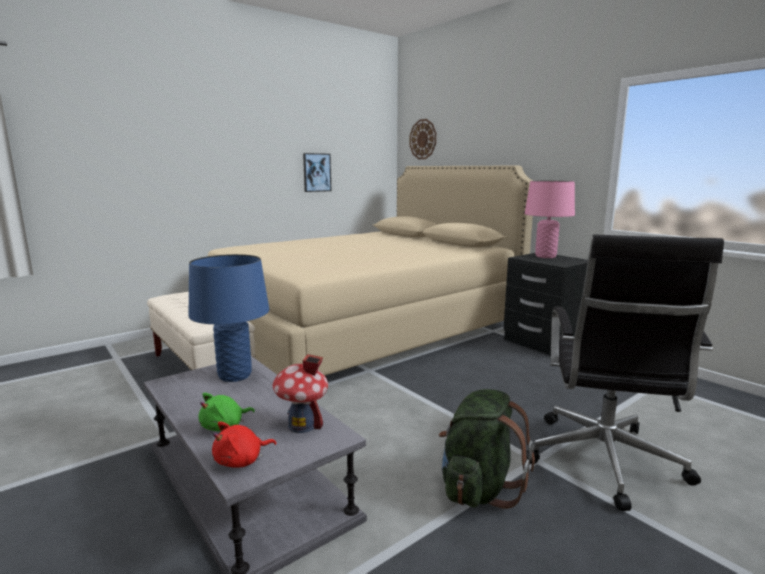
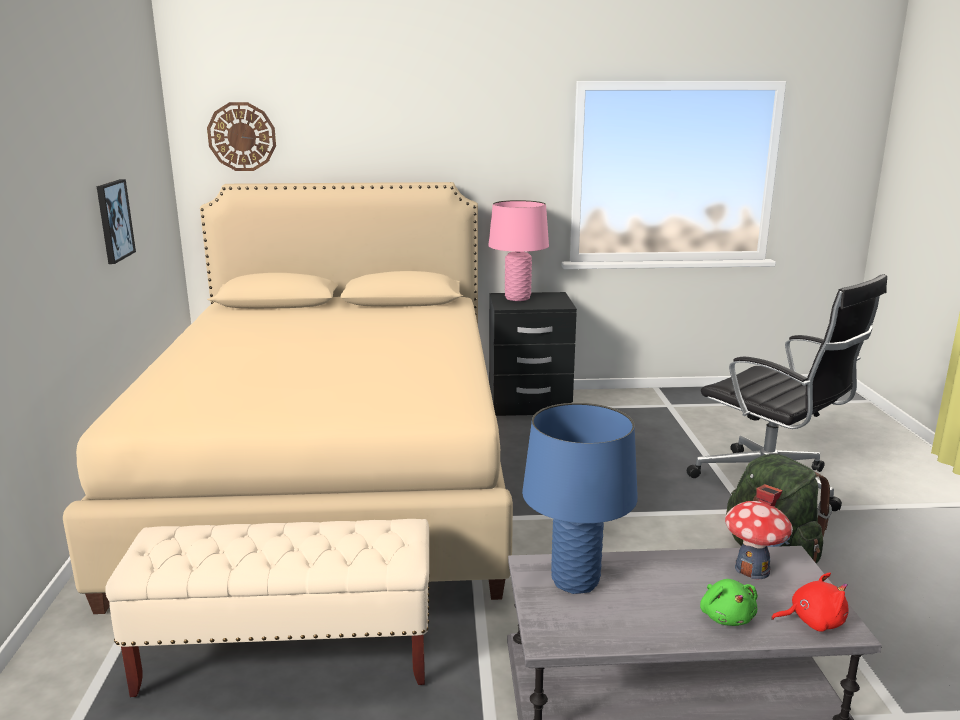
camera: 55 degrees left, 5 degrees up
red plush toy [212,422,276,468] -> red plush toy turned 90 degrees counterclockwise [771,572,849,632]

